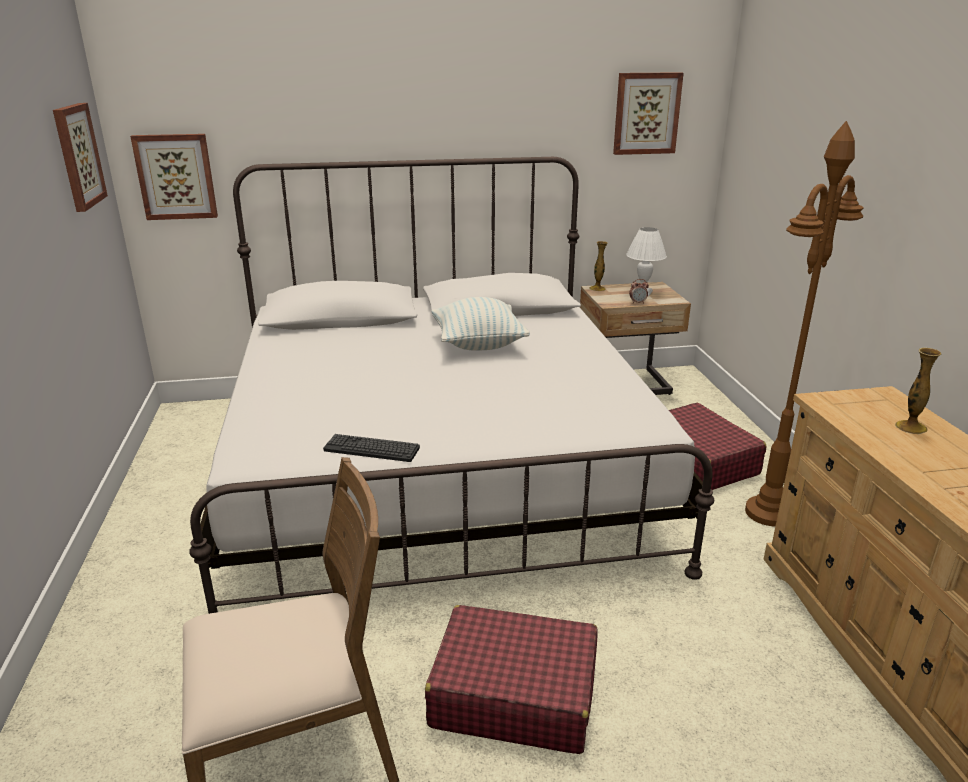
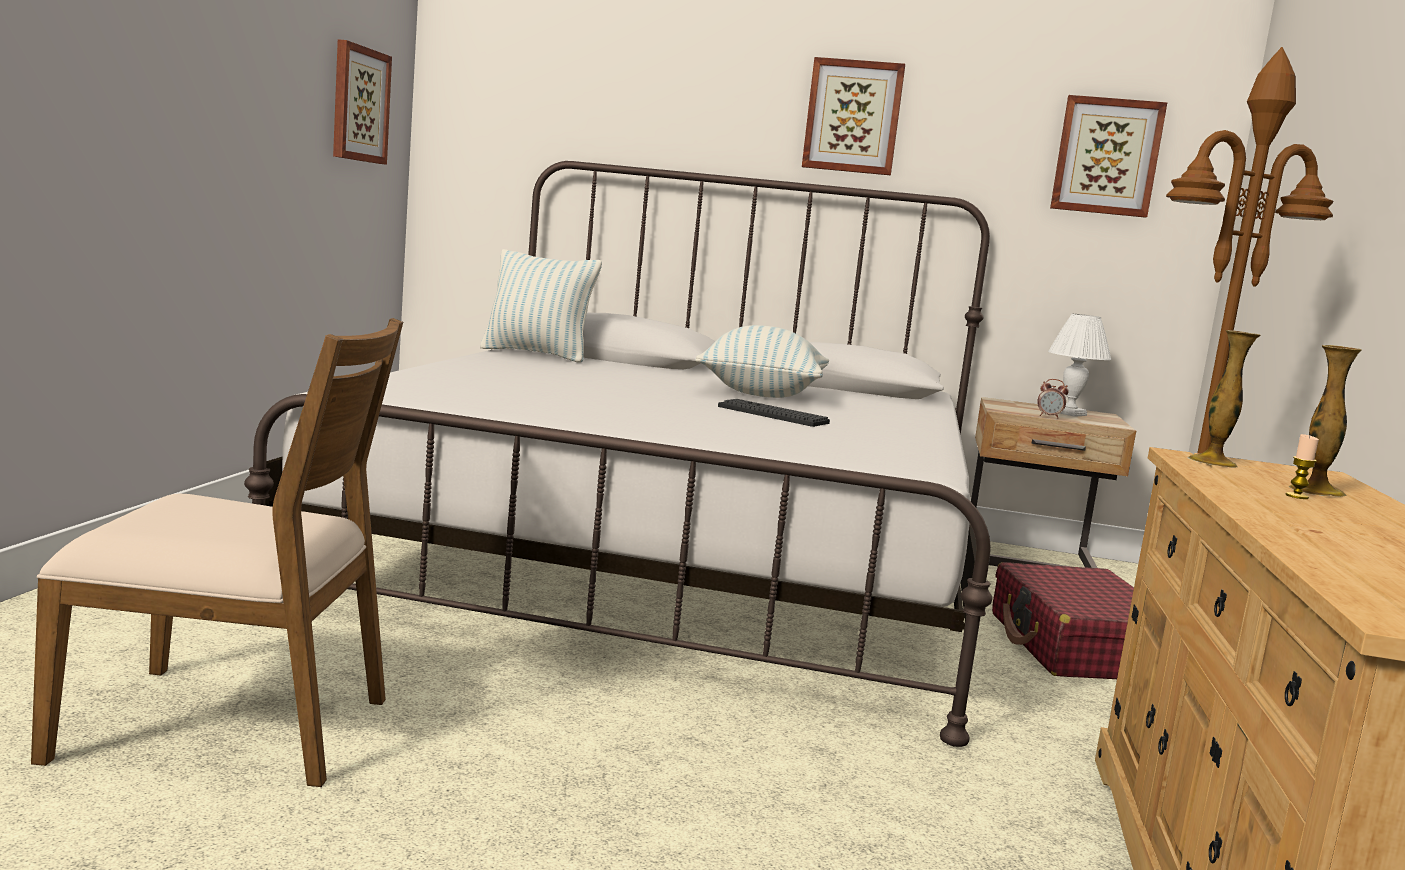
camera: 20 degrees right, 15 degrees down
picture [130,134,218,220] -> picture moved to [802,57,905,176]
keyboard [323,434,420,462] -> keyboard moved to [718,399,830,427]
red suitcase [425,605,597,754] -> none
vase [589,241,608,291] -> vase moved to [1188,330,1260,468]
none -> pillow [480,249,602,363]
none -> candle [1286,434,1319,499]

